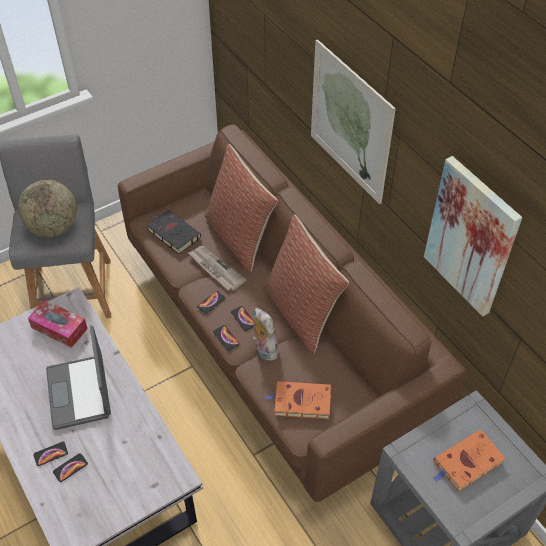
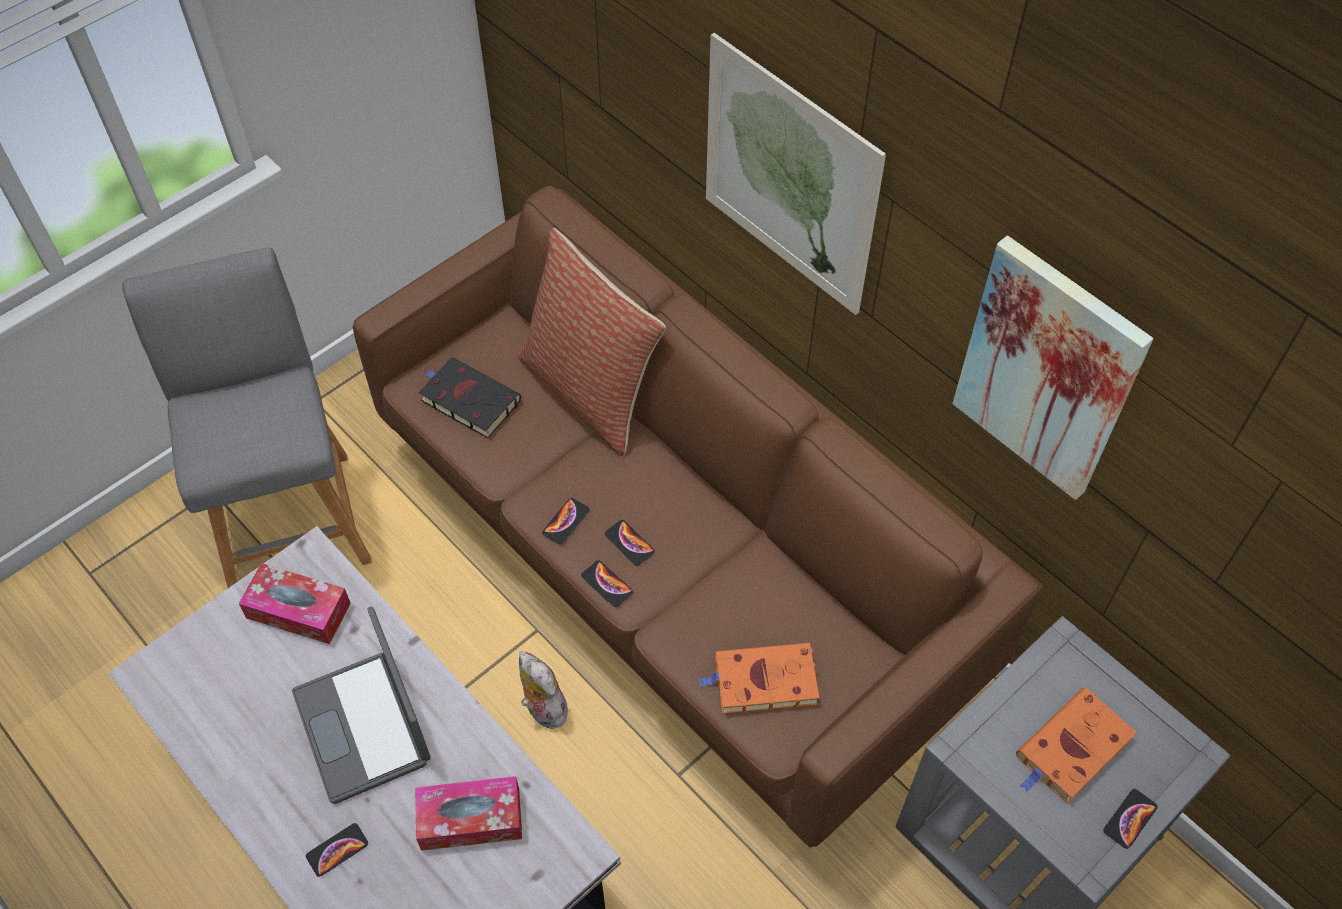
camera: 10 degrees left, 5 degrees up
globe [18,180,77,237] -> none
phone [53,453,88,482] -> phone moved to [1103,789,1158,849]
newspaper [188,246,246,290] -> none
plush toy [252,308,279,361] -> plush toy moved to [519,651,572,729]
pillow [263,214,349,354] -> none
none -> tissue box [415,776,522,851]

